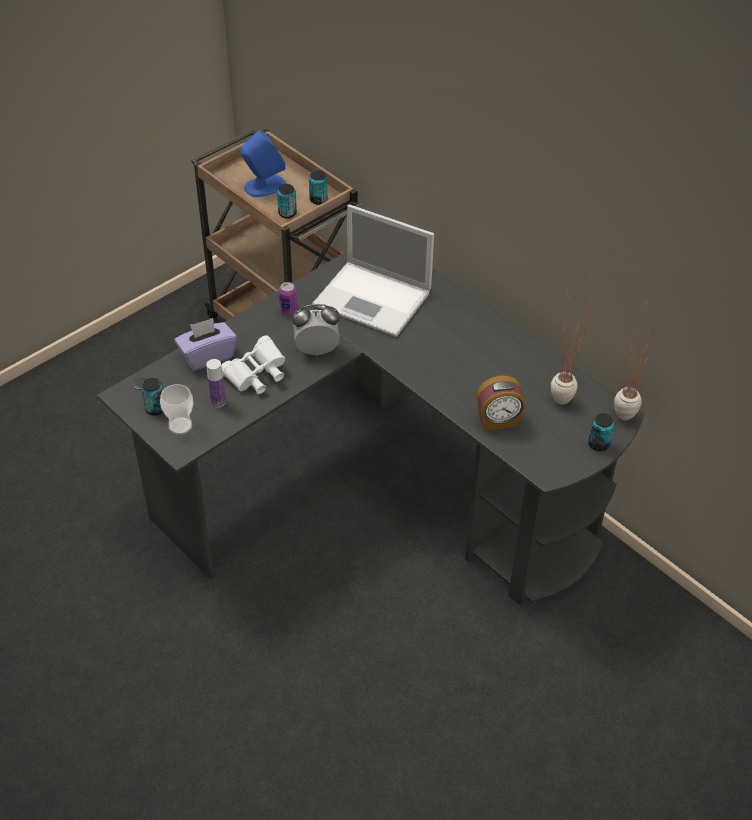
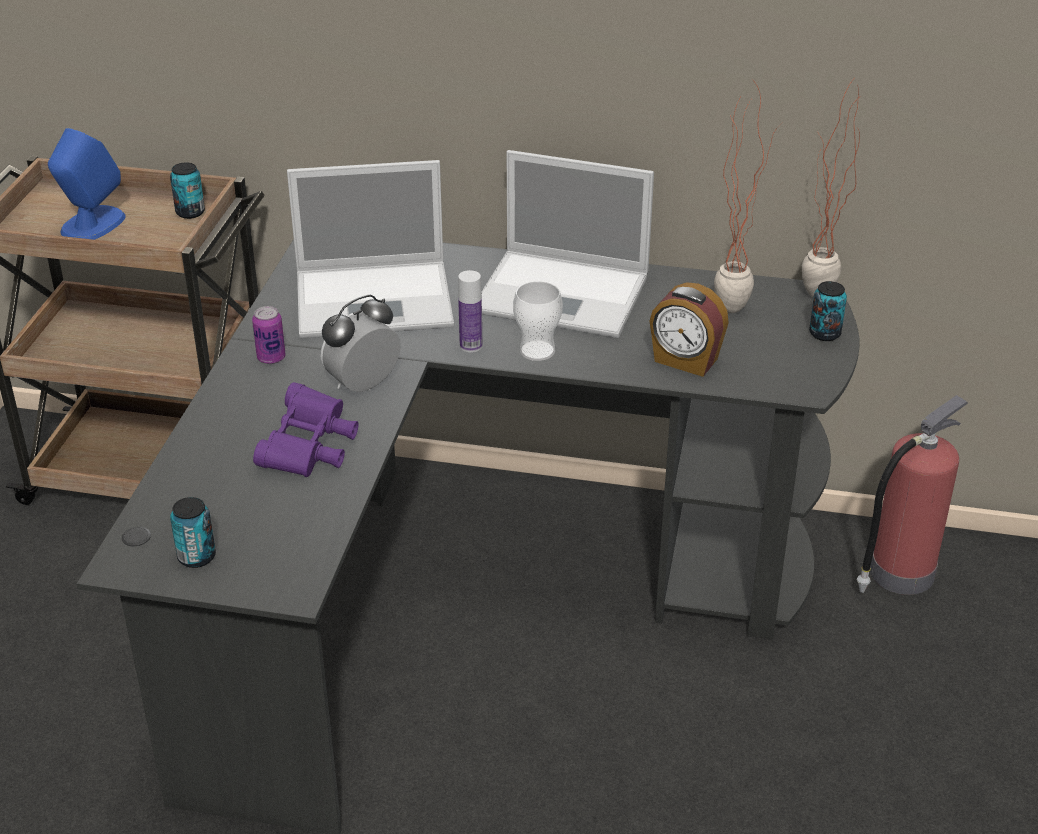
camera: 35 degrees left, 10 degrees down
cup [160,384,194,435] -> cup moved to [513,281,563,361]
purple tissue box [174,318,237,371] -> none
bottle [206,359,226,408] -> bottle moved to [458,270,482,353]
white binoculars [221,335,285,394] -> purple binoculars [253,382,359,477]
can [277,184,297,218] -> none
alarm clock [476,376,526,431] -> alarm clock turned 75 degrees clockwise [649,282,729,377]
none -> laptop [481,150,654,338]
none -> fire extinguisher [857,395,968,595]

